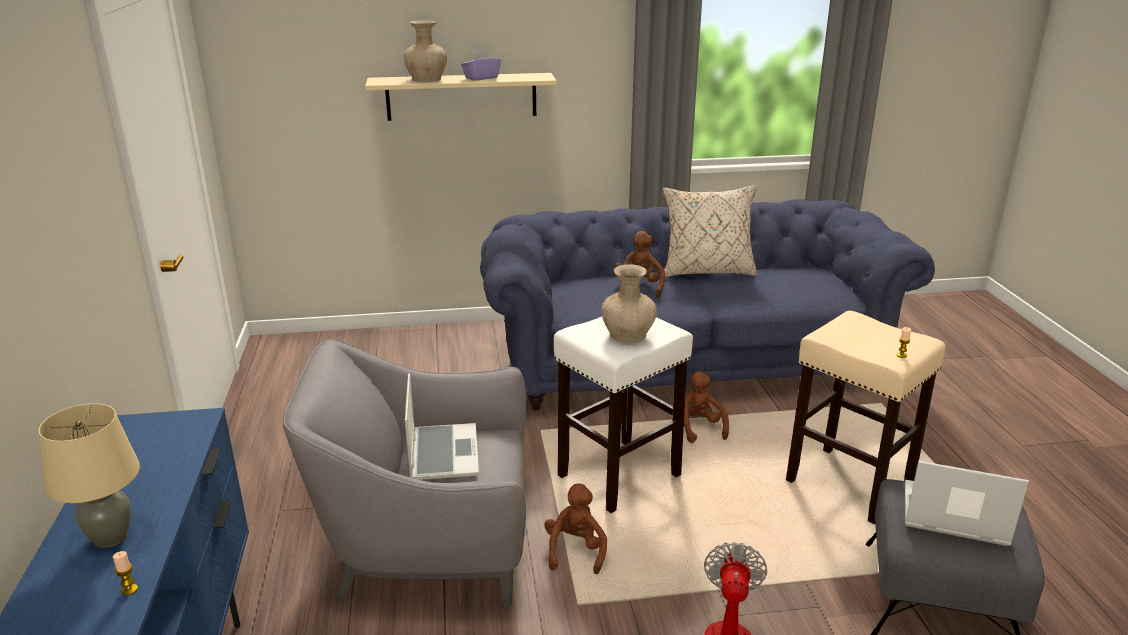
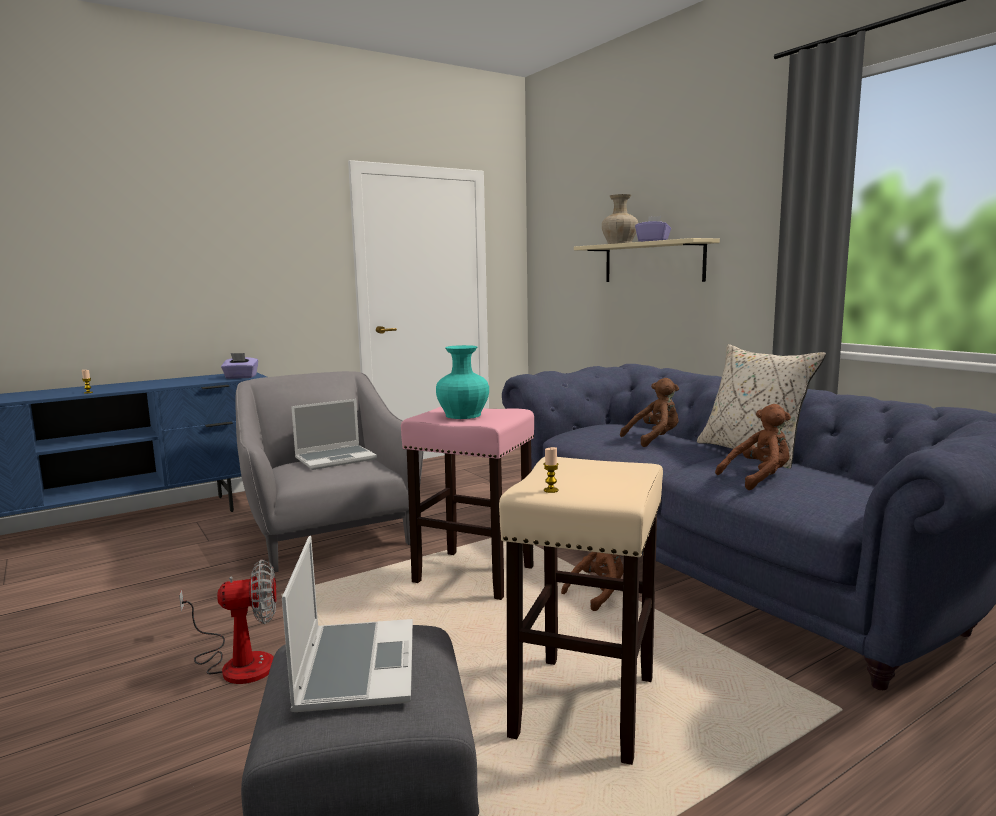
camera: 65 degrees right, 15 degrees down
beige table lamp [38,403,140,548] -> none
brown plush toy [544,483,607,574] -> brown plush toy moved to [715,404,791,490]
white stool [554,316,693,513] -> pink stool [401,407,534,600]
beige vase [601,264,657,343] -> turquoise vase [436,345,489,419]
none -> purple tissue box [221,353,258,379]

